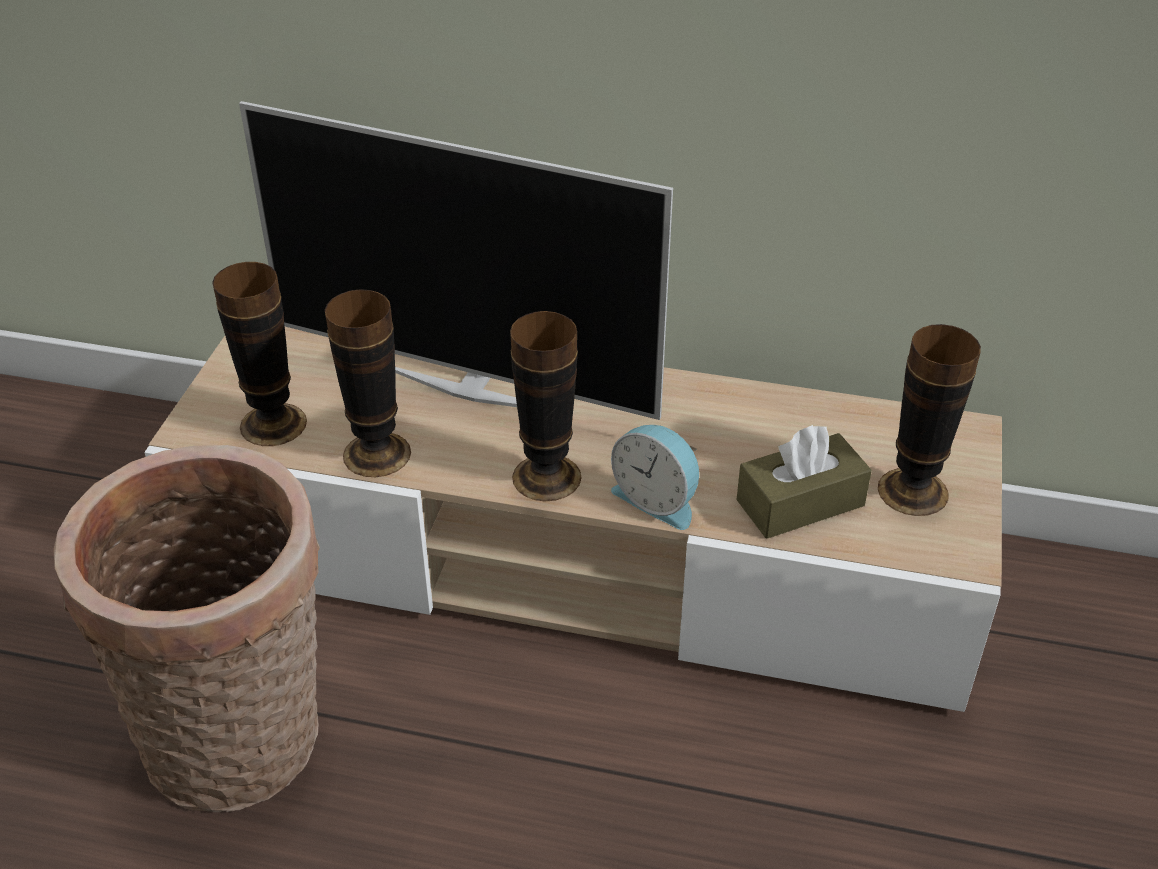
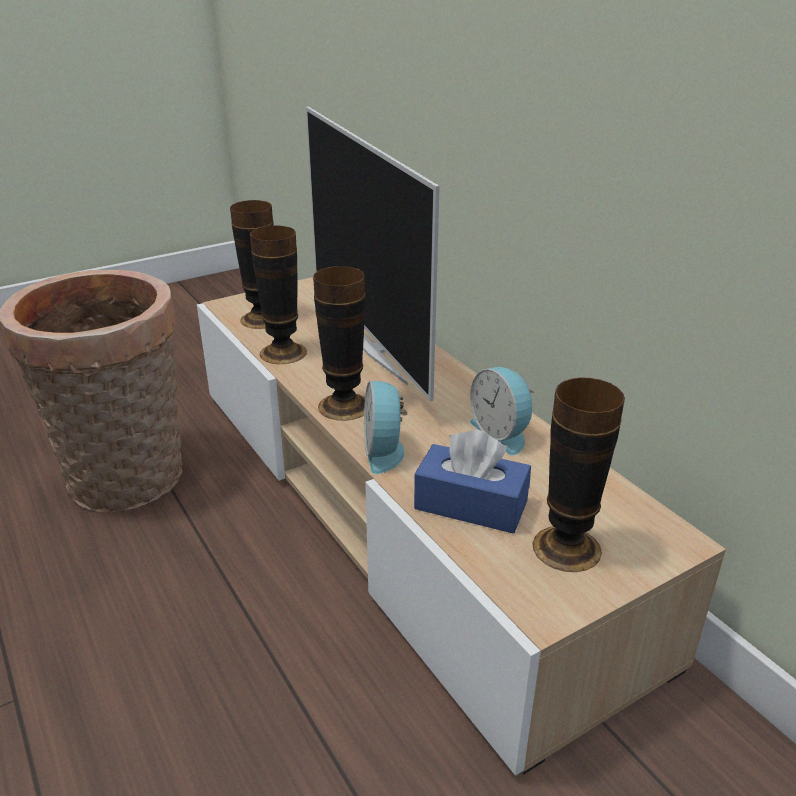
camera: 45 degrees right, 10 degrees down
brown tissue box [737,425,872,539] -> blue tissue box [414,429,531,534]
none -> alarm clock [470,367,535,455]

